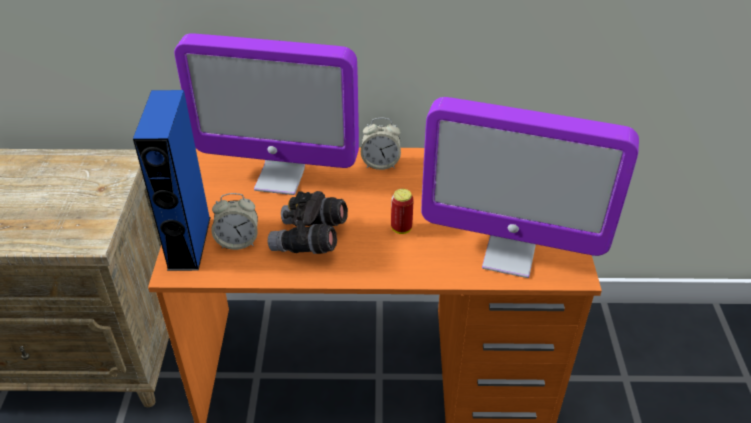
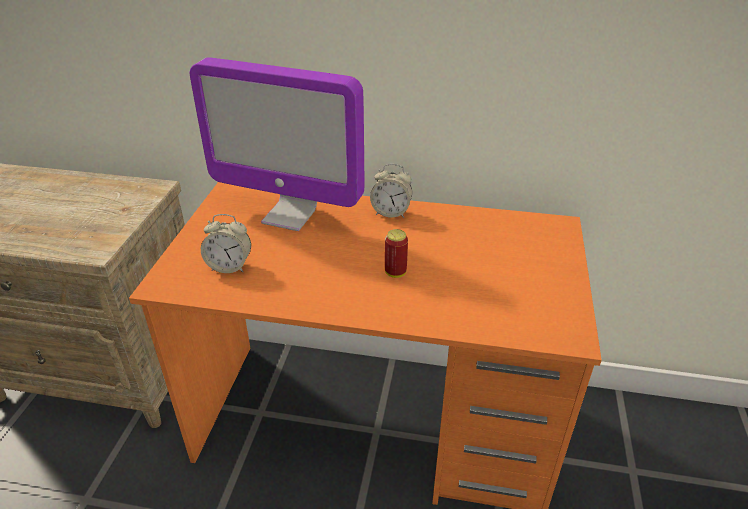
camera: 10 degrees right, 5 degrees down
blue speaker [133,90,211,271] -> none
grey binoculars [268,191,348,254] -> none
monitor [421,97,639,278] -> none

